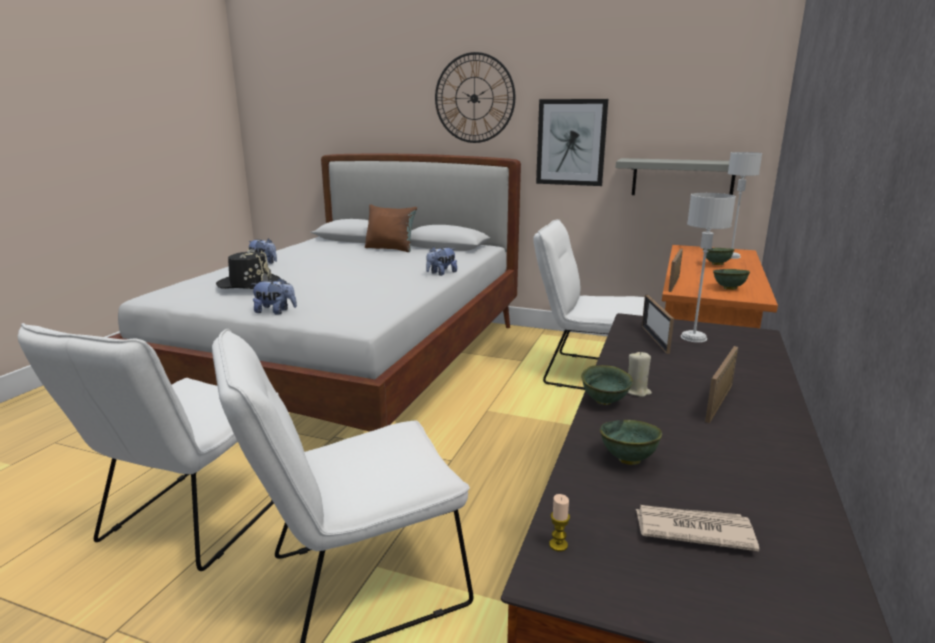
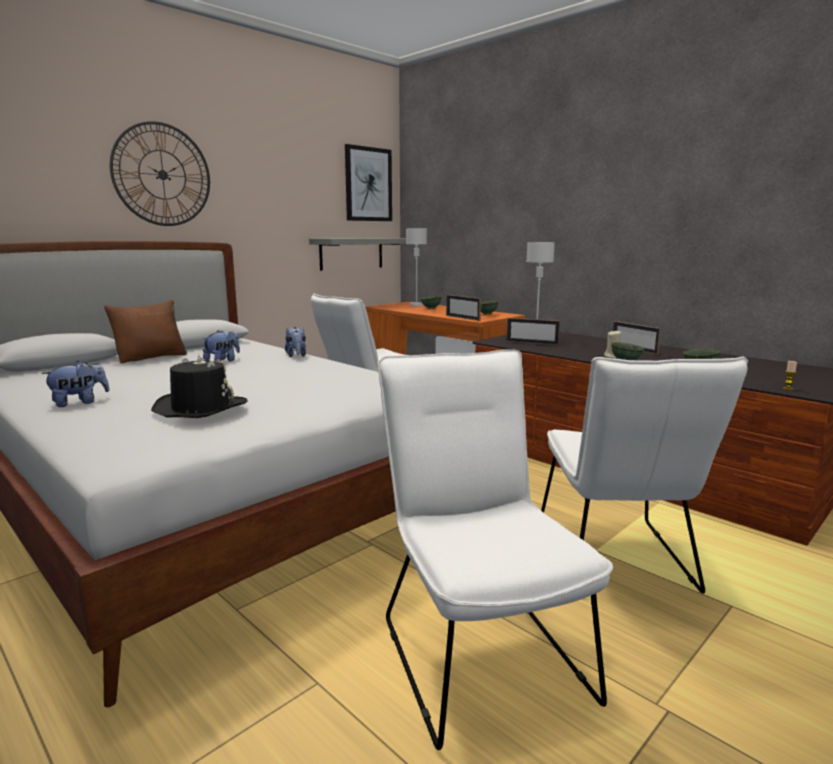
camera: 65 degrees left, 5 degrees down
white chair [18,323,279,571] -> white chair turned 150 degrees counterclockwise [377,349,613,750]
plush toy [251,278,297,315] -> plush toy moved to [203,330,240,362]
picture [536,99,608,186] -> picture moved to [345,144,392,221]
newspaper [636,505,759,551] -> none

